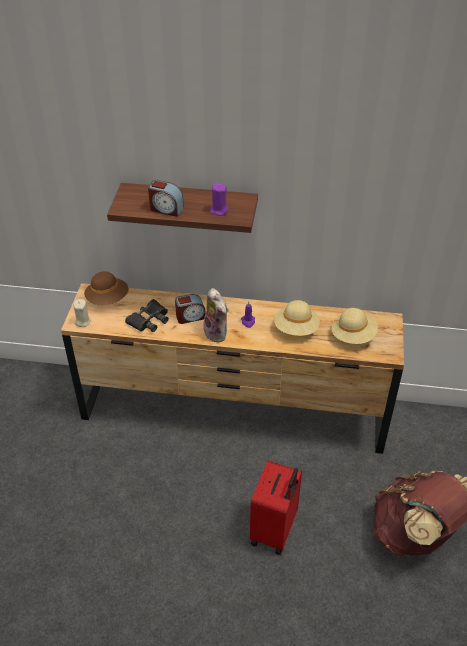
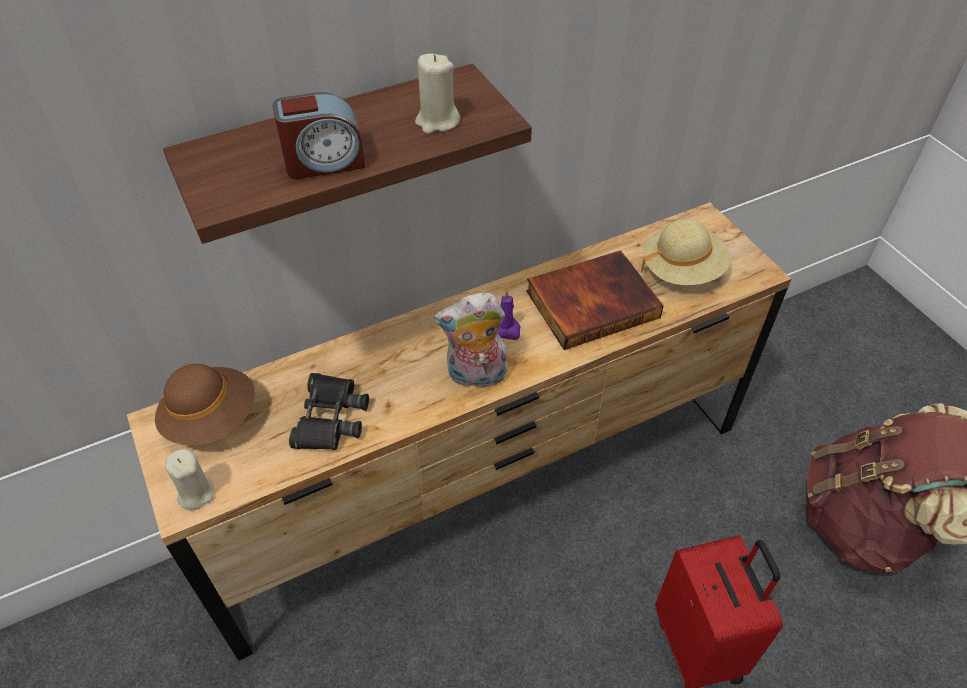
camera: 35 degrees left, 5 degrees up
alarm clock [175,294,206,324] -> none
plush toy [203,288,228,342] -> plush toy turned 150 degrees clockwise [434,293,507,387]
purple candle [210,183,229,216] -> beige candle [415,53,460,134]
beige hat [274,300,320,336] -> book [526,250,664,350]

